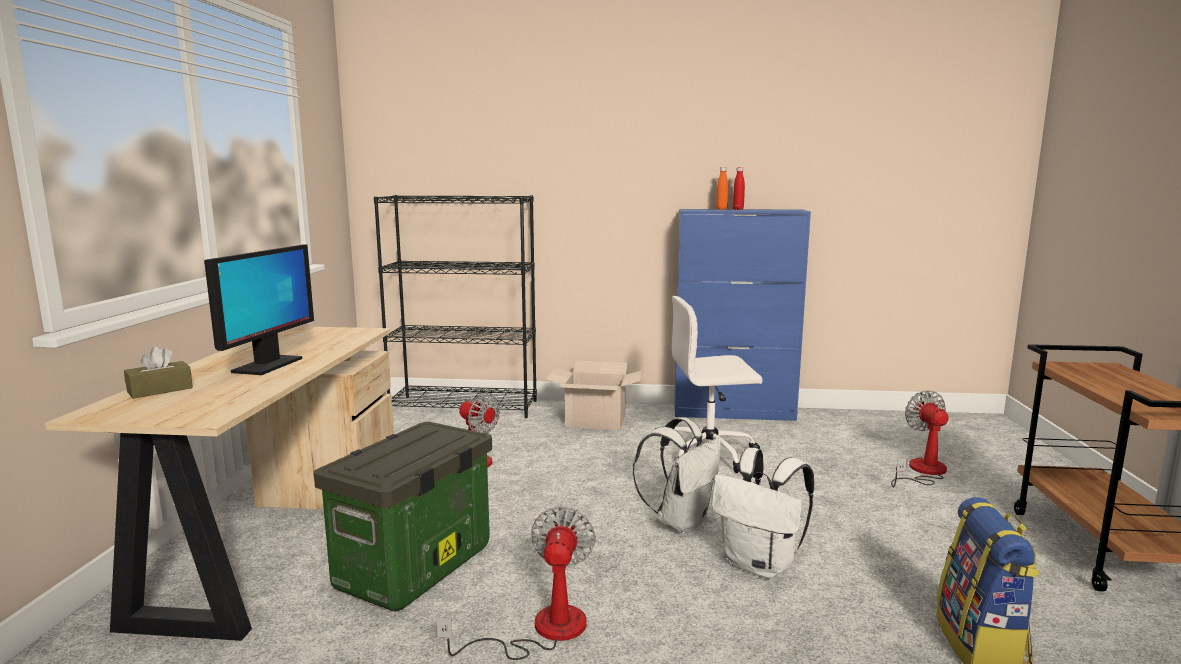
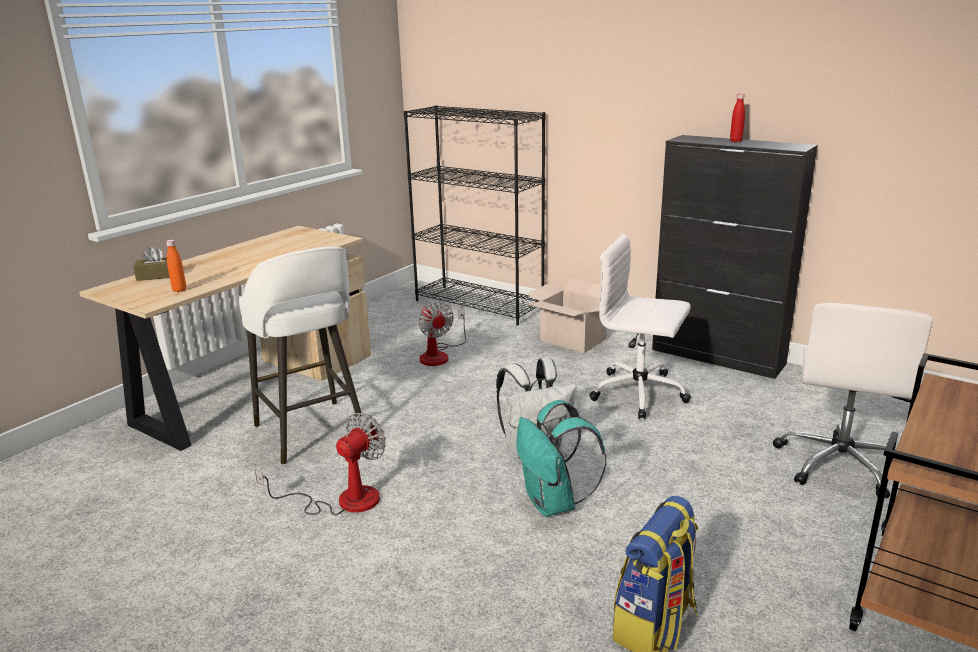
camera: 30 degrees right, 10 degrees up
monitor [204,244,314,375] -> none
storage box [314,422,492,611] -> white stool [239,247,362,465]
blue cabinet [674,209,811,421] -> black cabinet [652,135,818,379]
white backpack [712,448,814,579] -> turquoise backpack [516,400,607,517]
orange bottle [716,167,728,210] -> orange bottle moved to [166,240,186,292]
fan [891,390,948,487] -> white office chair [773,303,933,498]

